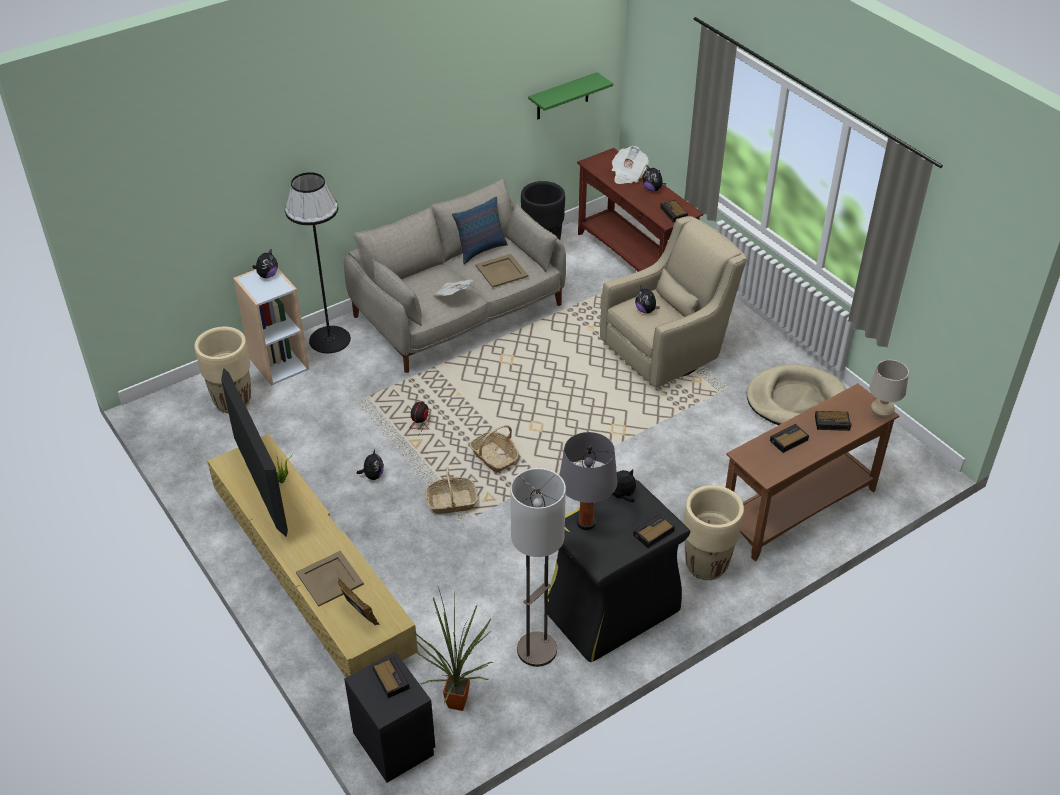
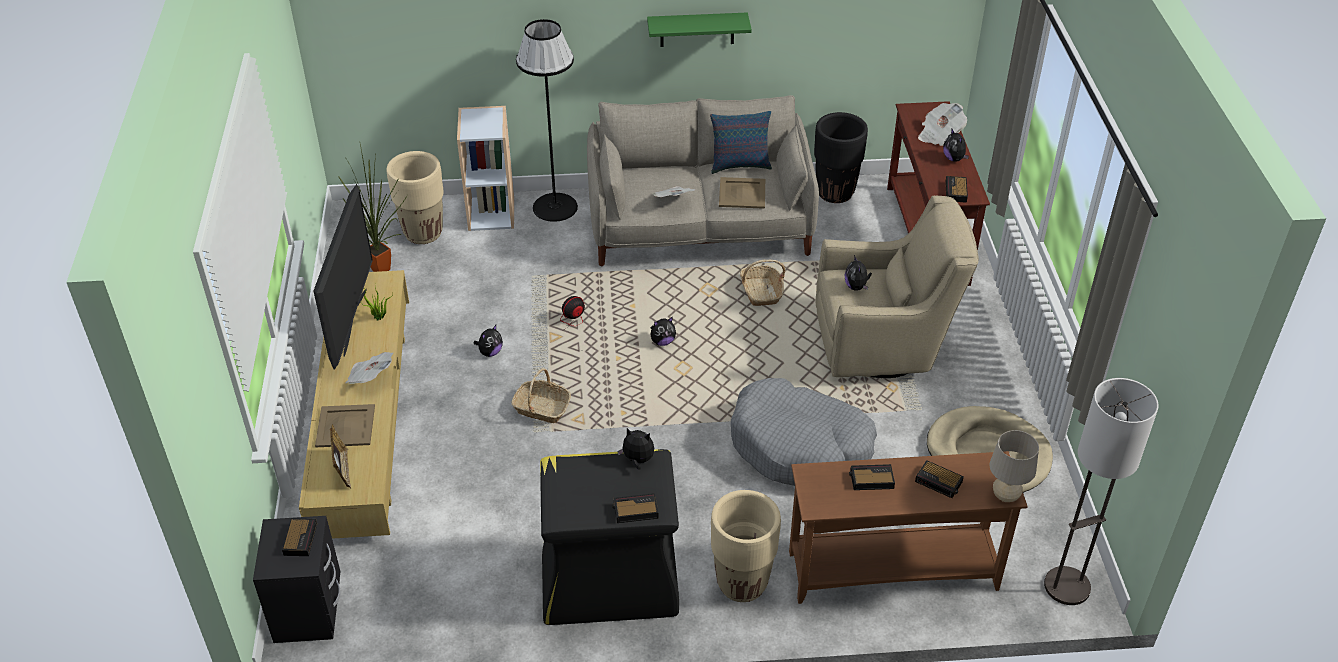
camera: 30 degrees right, 0 degrees up
plush toy [253,250,278,278] -> plush toy moved to [651,317,676,346]
potted plant [413,585,493,711] -> potted plant moved to [338,144,408,272]
basket [469,425,519,472] -> basket moved to [740,260,785,306]
floor lamp [510,468,566,667] -> floor lamp moved to [1044,378,1159,605]
green shelf [528,72,613,119] -> green shelf moved to [647,13,752,47]
grey table lamp [559,432,618,530] -> none
none -> newspaper [345,352,393,384]
none -> grey dog bed [731,378,877,486]

